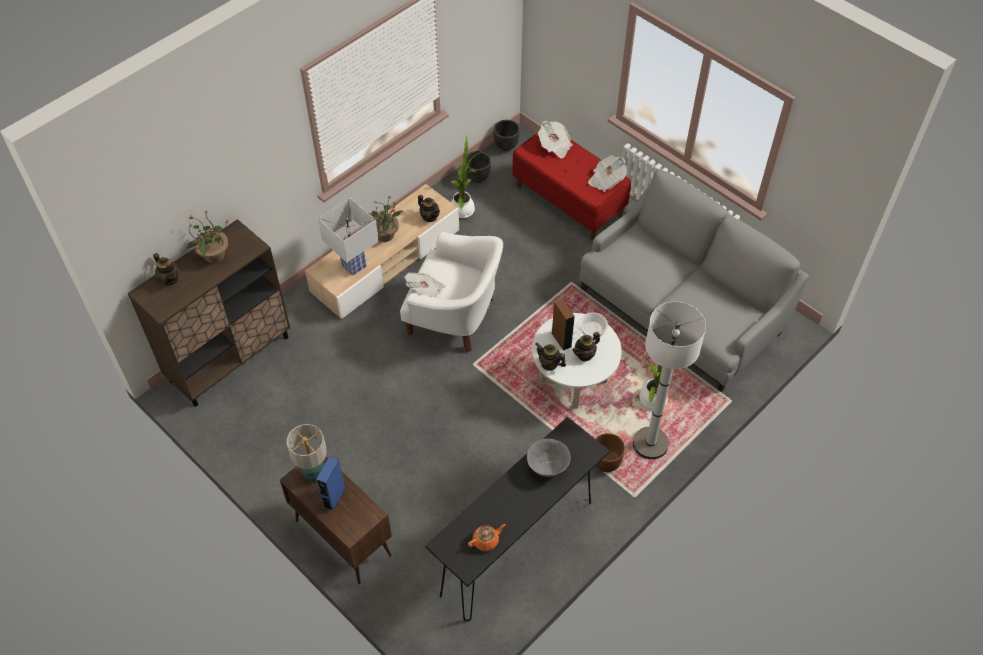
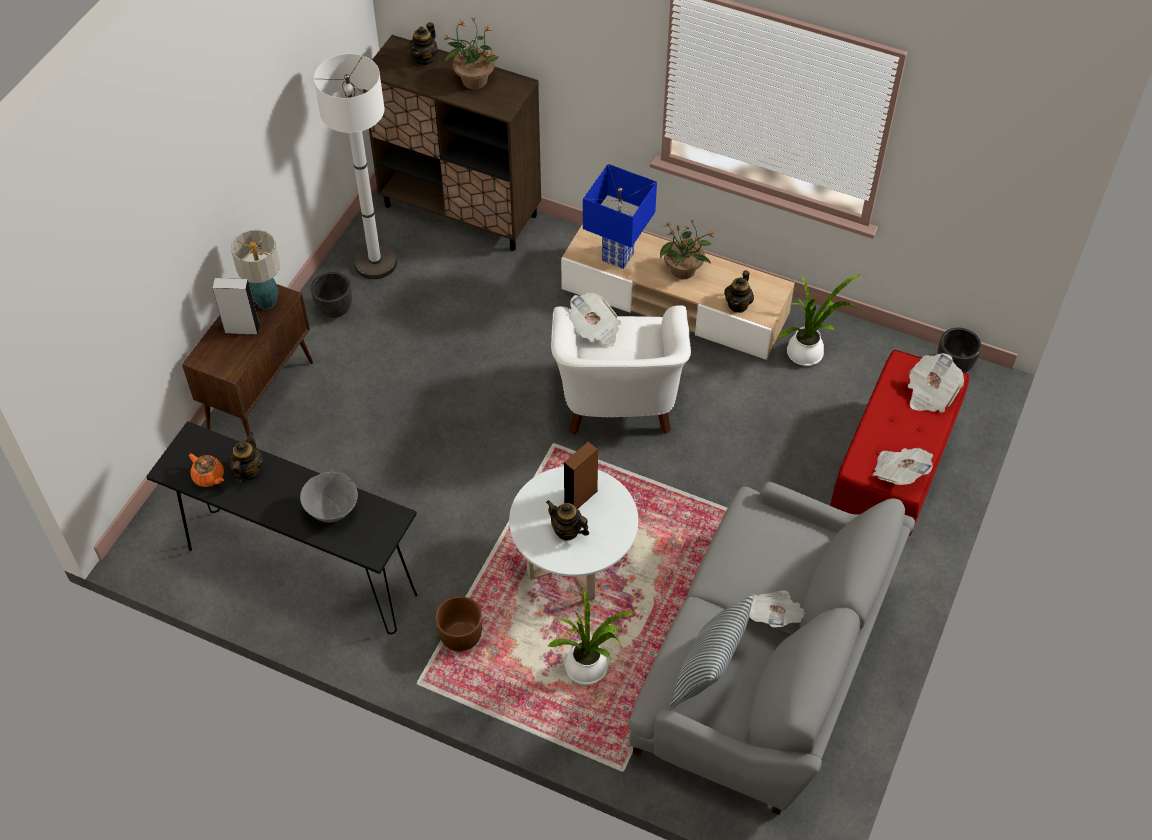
camera: 70 degrees right, 0 degrees up
blue speaker [316,457,346,511] -> grey speaker [212,278,260,335]
white table lamp [318,198,379,276] -> blue table lamp [583,164,657,269]
black planter [466,151,491,183] -> black planter moved to [311,272,352,318]
teapot [536,343,566,371] -> teapot moved to [228,432,263,484]
bowl [579,312,608,338] -> none
white floor lamp [633,302,706,459] -> white floor lamp moved to [314,54,397,279]
none -> pillow [671,595,753,708]
none -> newspaper [749,590,806,627]

